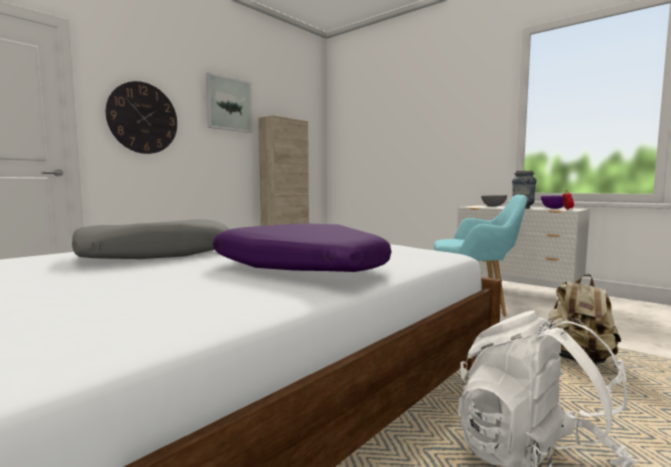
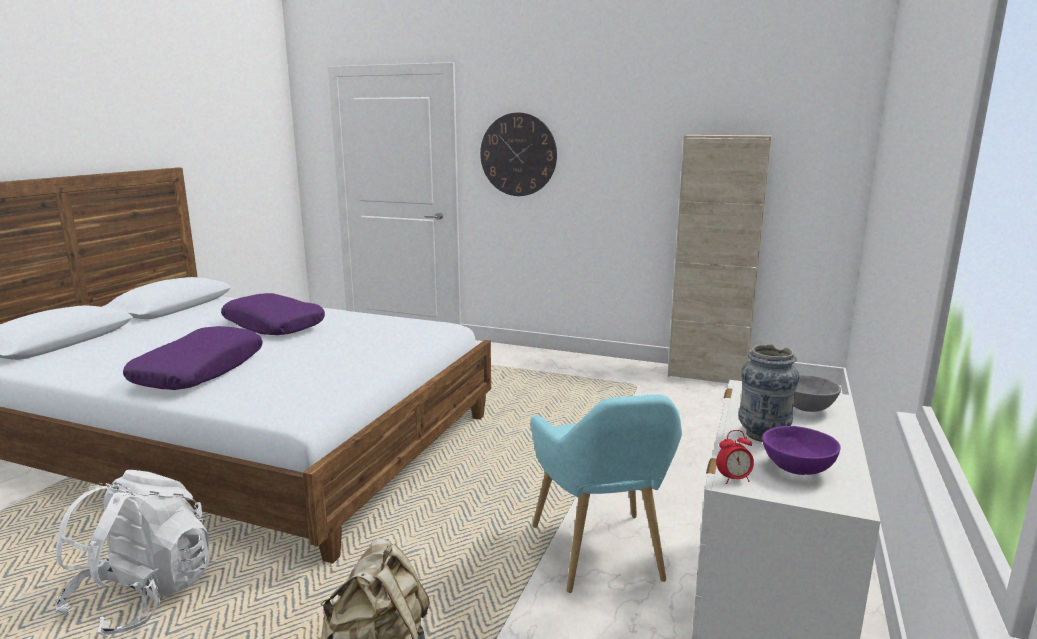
camera: 70 degrees right, 10 degrees up
grey pillow [72,219,229,259] -> purple pillow [221,293,325,335]
picture [206,72,253,133] -> none

